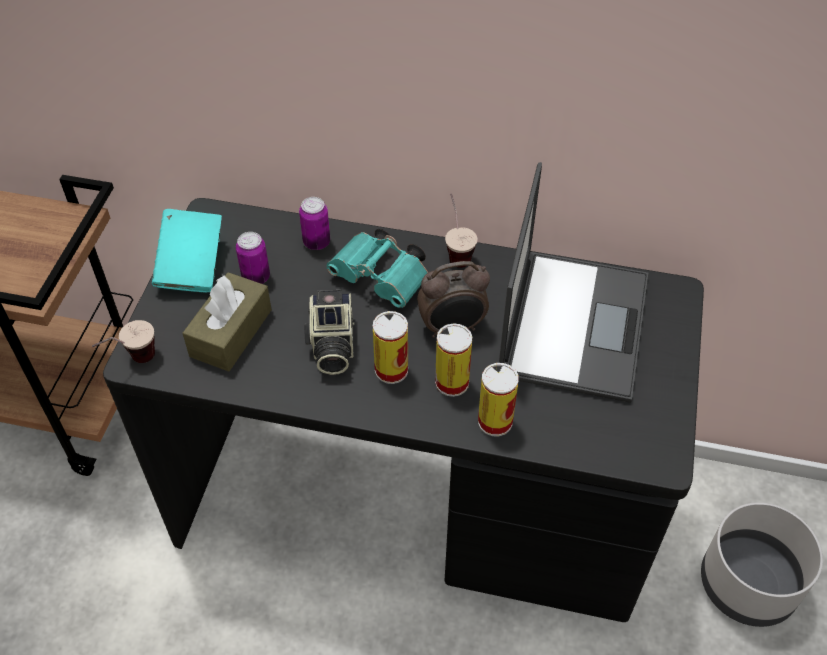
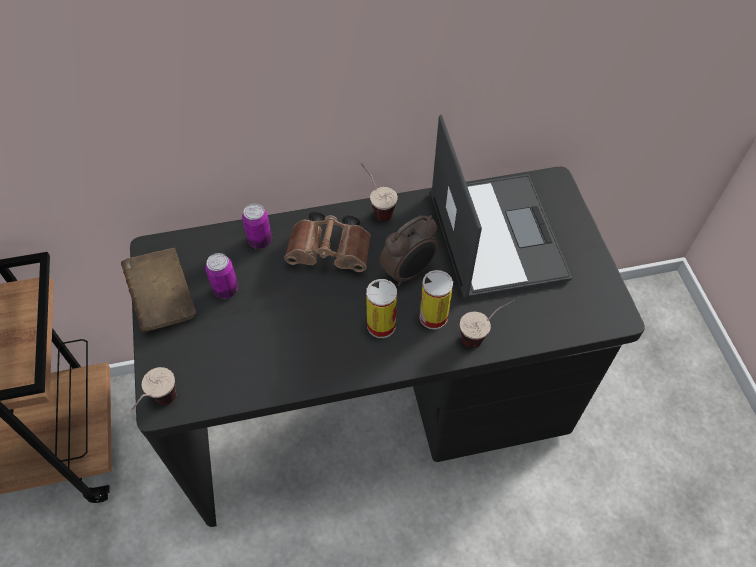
camera: 25 degrees left, 5 degrees up
turquoise book [152,209,222,292] -> brown book [121,248,196,332]
brown tissue box [183,272,272,371] -> none
camera [304,290,354,375] -> none
turquoise binoculars [327,229,428,308] -> brown binoculars [284,211,371,272]
can [478,363,519,437] -> cup [460,300,515,348]
grey planter [701,502,823,627] -> none

